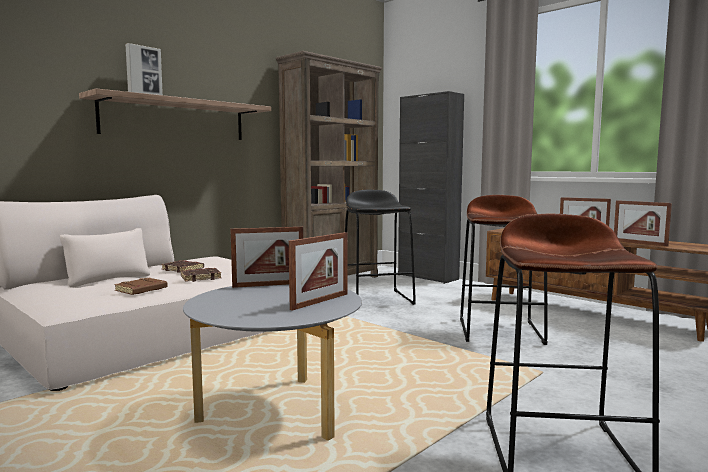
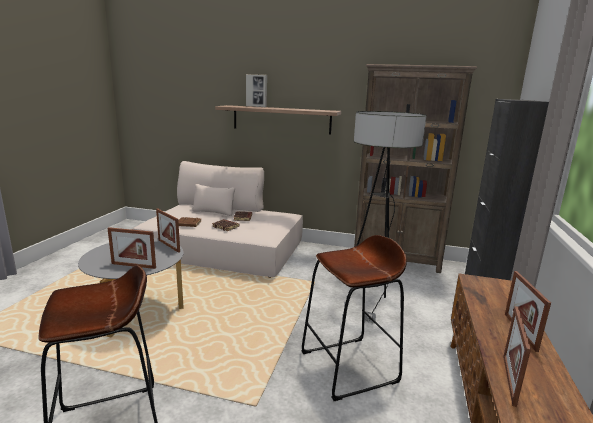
camera: 60 degrees right, 10 degrees up
black stool [345,190,416,305] -> floor lamp [354,111,427,324]

